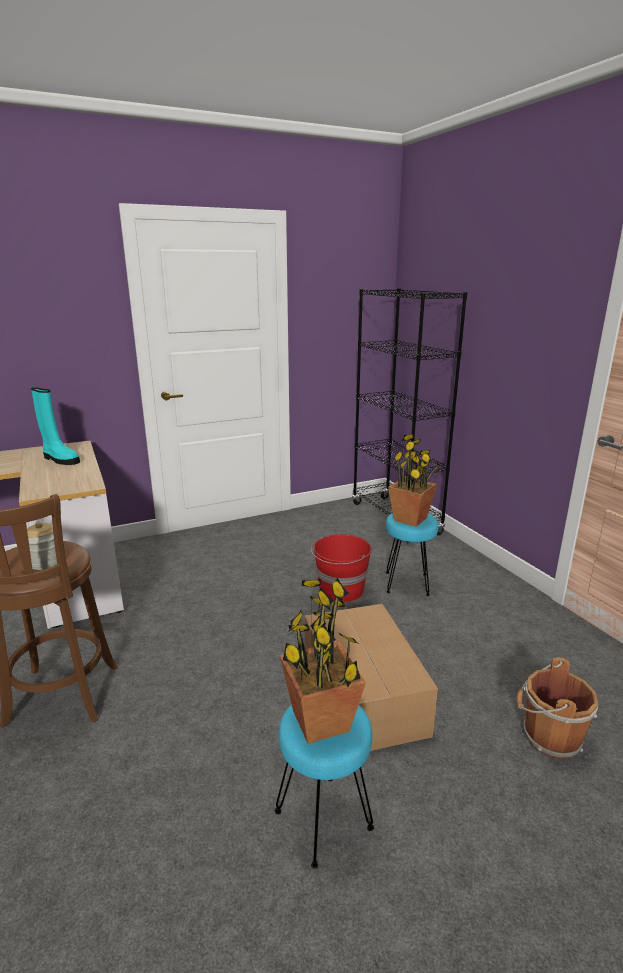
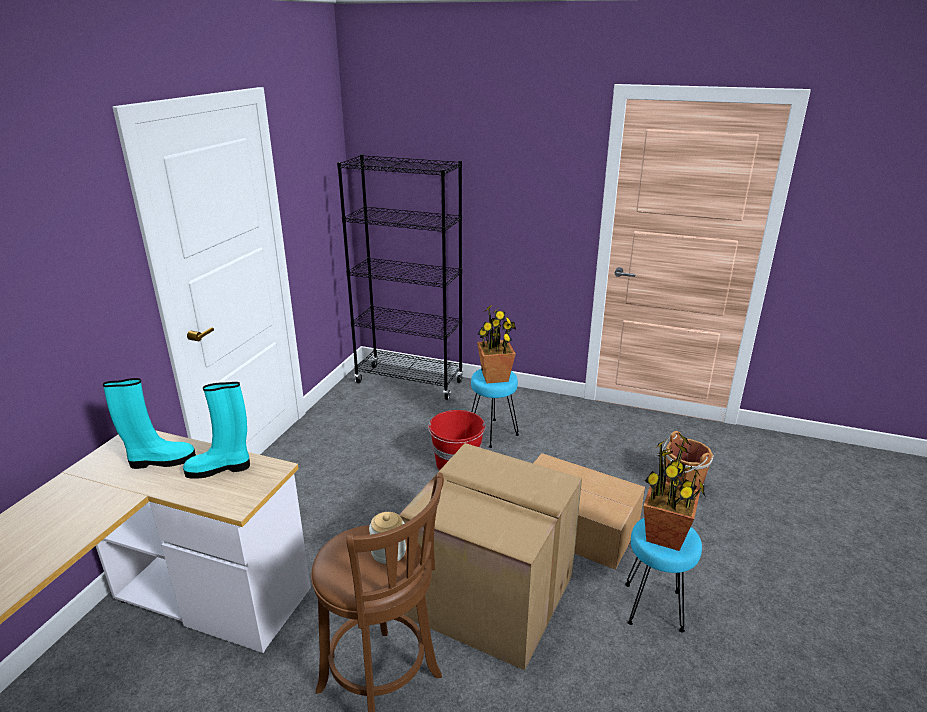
camera: 45 degrees left, 5 degrees up
none -> turquoise boot [183,382,250,479]
none -> cardboard box [399,443,582,670]

